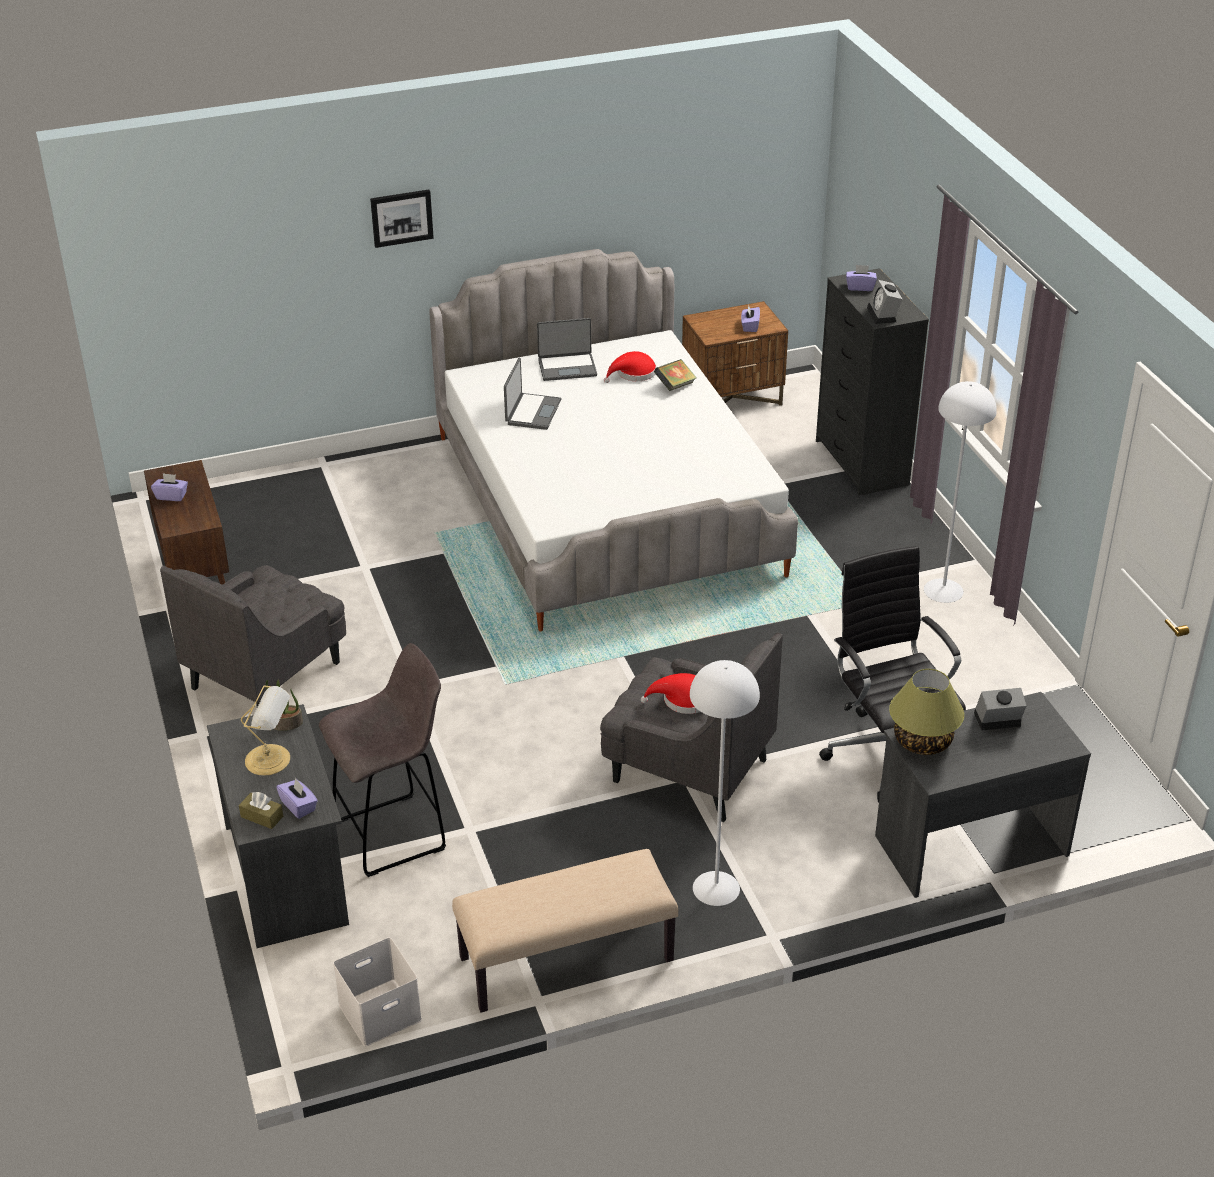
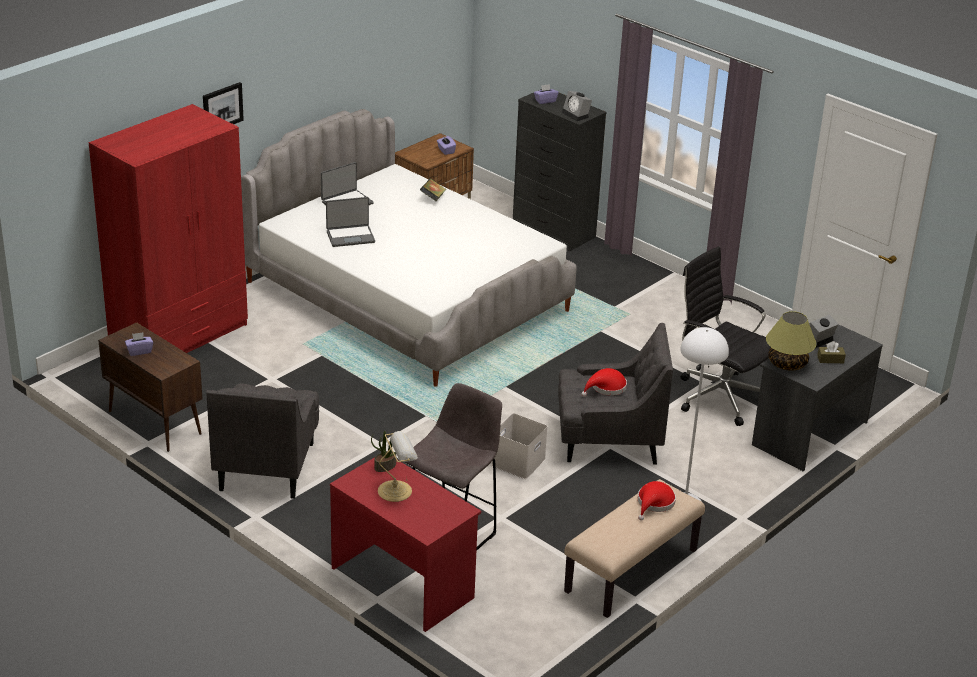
camera: 30 degrees left, 5 degrees down
grey desk [207,704,349,948] -> red desk [330,457,481,632]
brown tissue box [239,792,283,829] -> brown tissue box moved to [817,341,846,363]
purple tissue box [276,778,318,819] -> none
white storage box [333,938,422,1046] -> white storage box moved to [491,413,548,479]
laptop [504,358,561,430] -> laptop turned 90 degrees clockwise [326,197,375,247]
red hat [604,351,656,383] -> red hat moved to [638,481,676,520]
white floor lamp [924,381,997,603] -> none
none -> red wardrobe [89,104,248,353]

